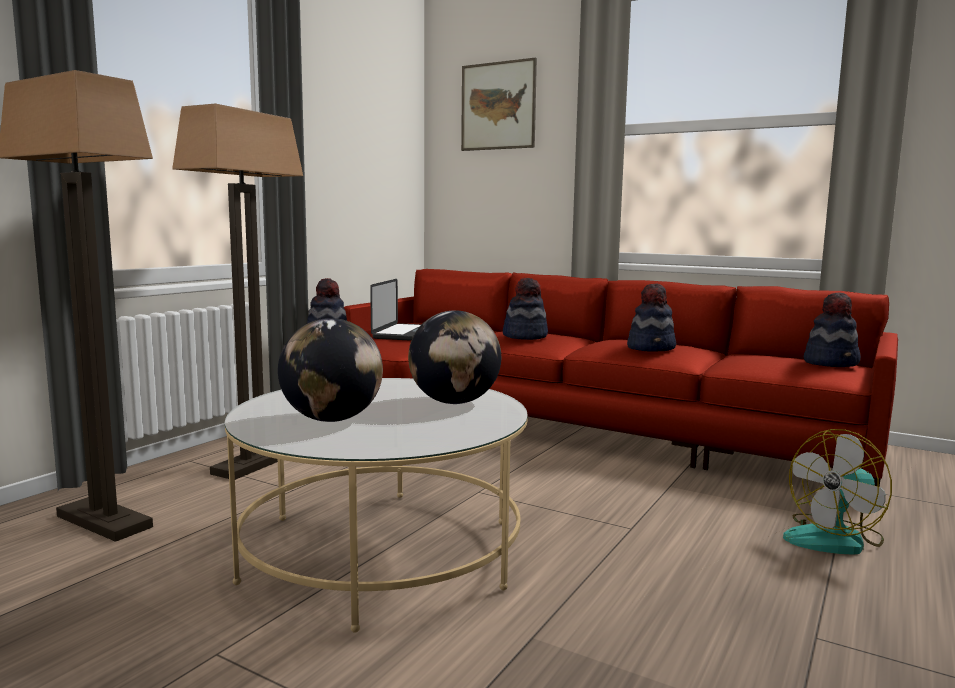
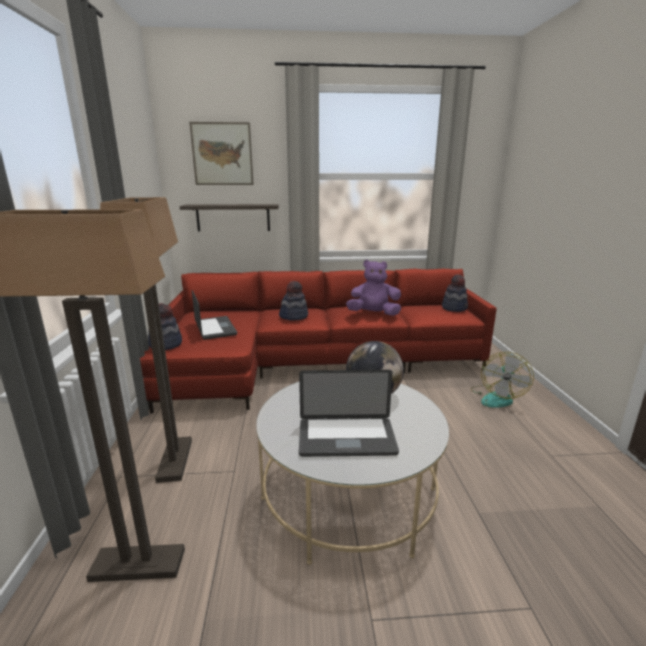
camera: 35 degrees left, 10 degrees up
globe [278,318,383,422] -> laptop [299,370,399,457]
hat [627,283,676,352] -> purple plush toy [346,260,401,316]
none -> shelf [180,204,279,232]

